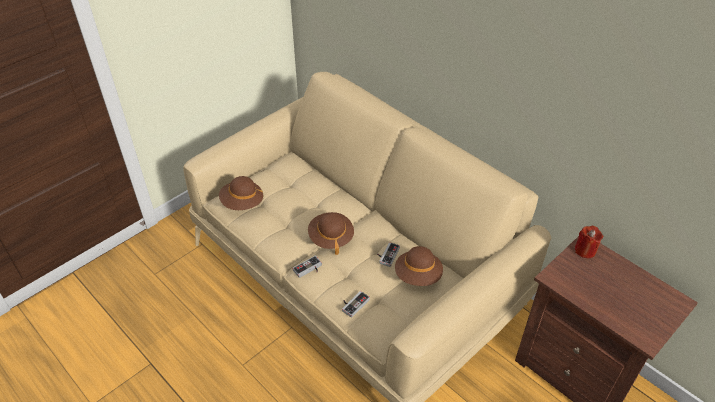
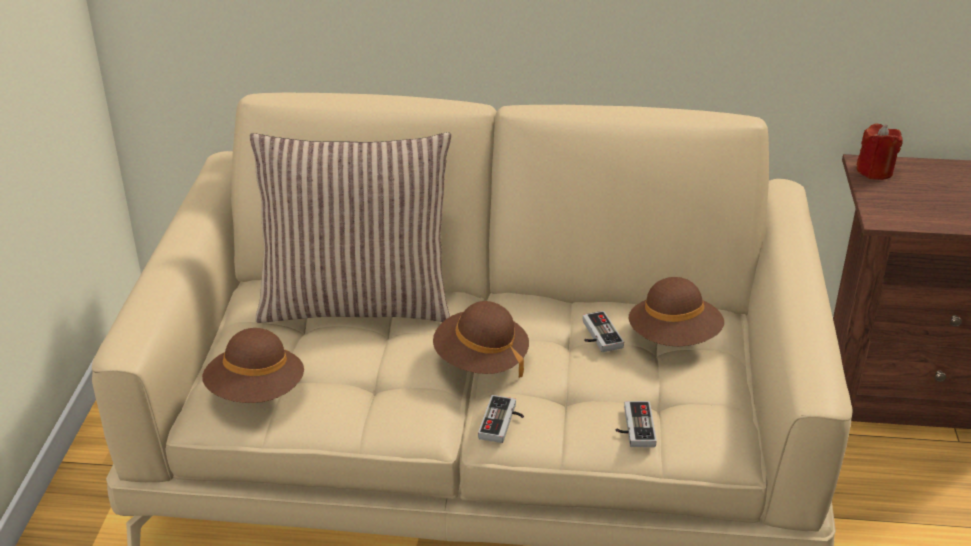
camera: 40 degrees left, 10 degrees down
none -> pillow [250,132,451,323]

